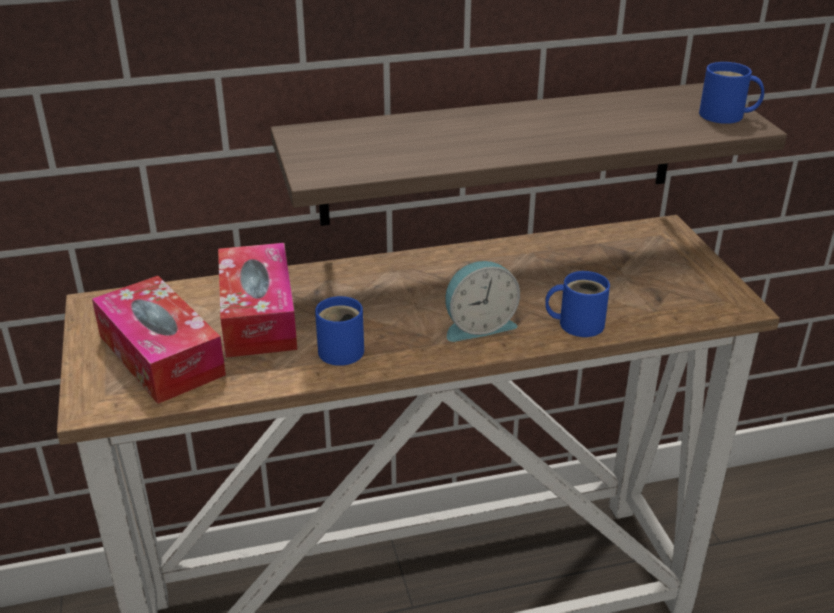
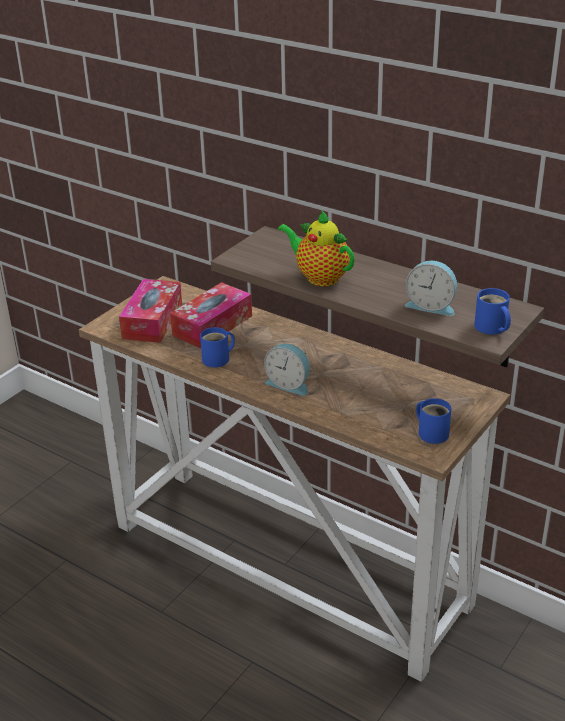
camera: 50 degrees right, 0 degrees up
blue mug [545,271,610,337] -> blue mug moved to [416,398,451,444]
none -> teapot [278,211,355,286]
none -> alarm clock [405,261,457,316]

